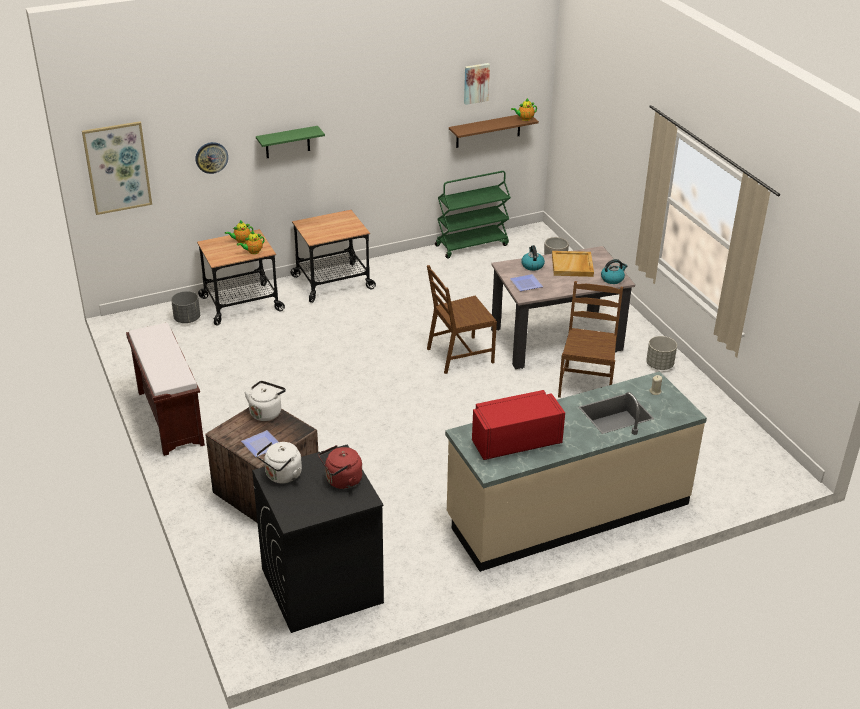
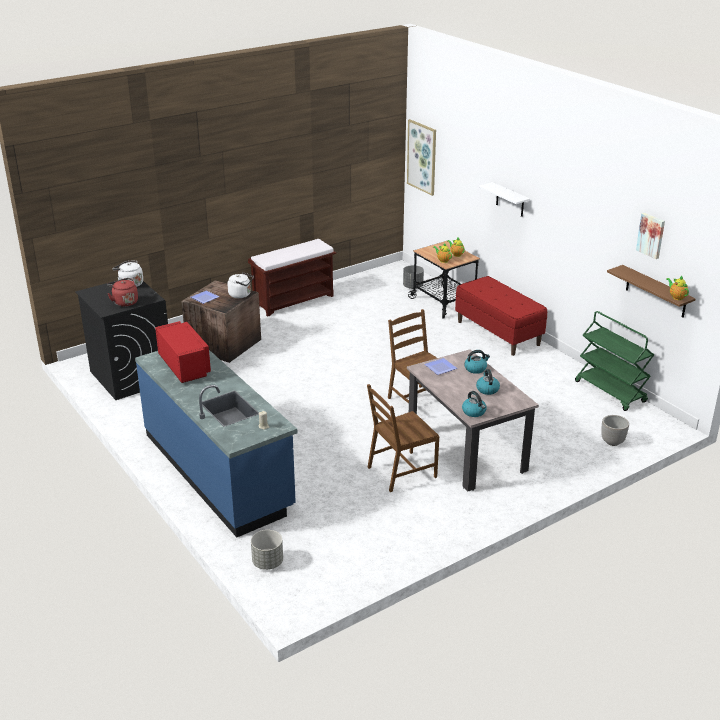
camera: 80 degrees right, 5 degrees down
wall clock [195,142,228,174] -> none
green shelf [256,126,325,158] -> white shelf [479,182,530,217]
cart [291,210,376,303] -> red bench [455,276,547,356]
beige counter [445,371,707,572] -> blue counter [135,350,297,537]
beige tray [552,251,594,277] -> kettle [476,369,500,395]
brown chair [558,281,623,398] -> brown chair turned 150 degrees clockwise [367,384,439,492]
grey planter [646,336,677,370] -> grey planter moved to [251,530,283,570]

